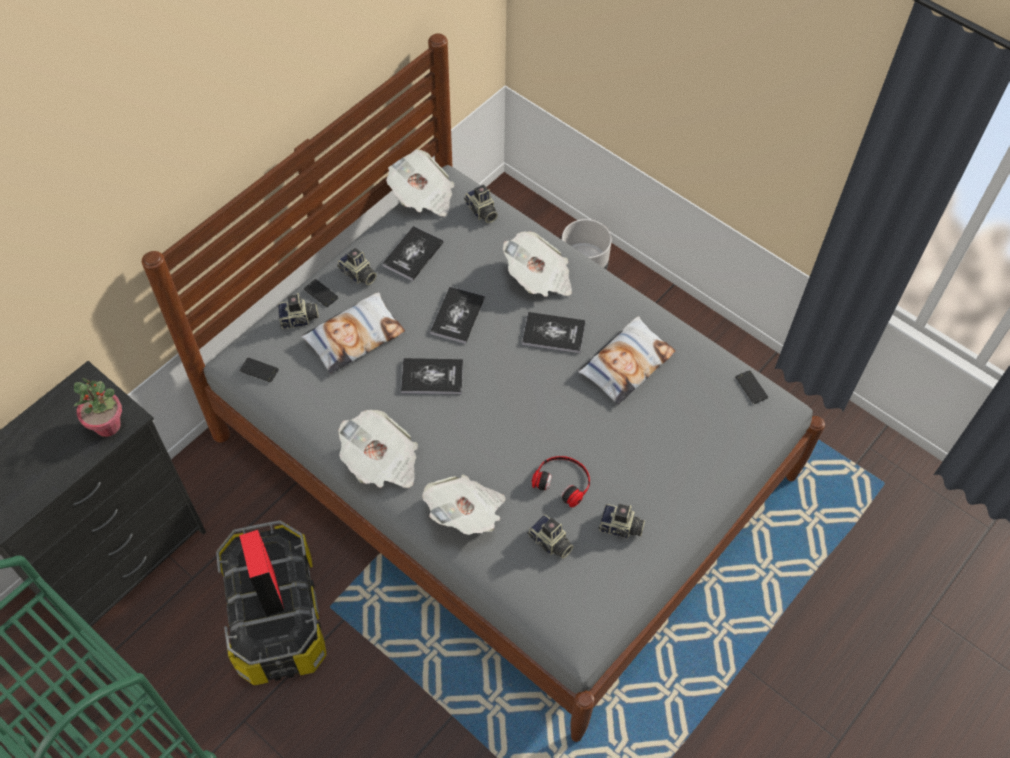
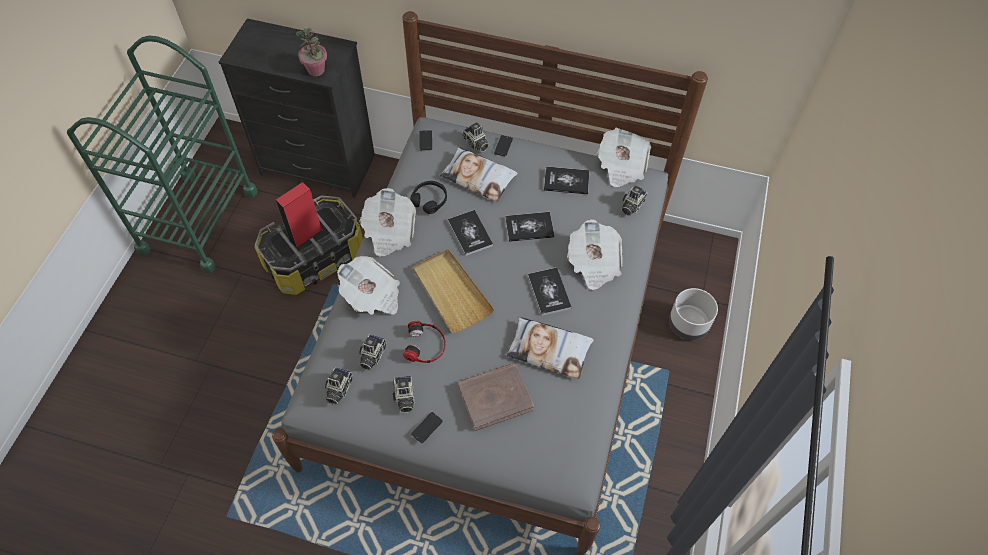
camera: 65 degrees right, 0 degrees up
camera [337,248,377,285] -> camera moved to [325,367,353,405]
phone [735,370,768,404] -> phone moved to [411,412,443,443]
none -> black headphones [410,181,447,214]
none -> beige tray [412,249,495,333]
none -> brown book [458,364,534,431]

